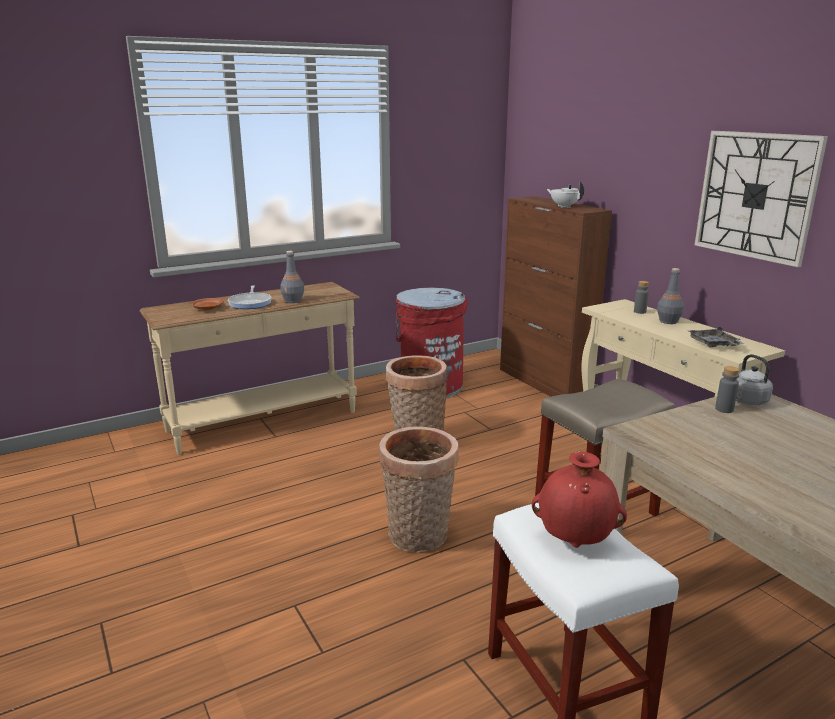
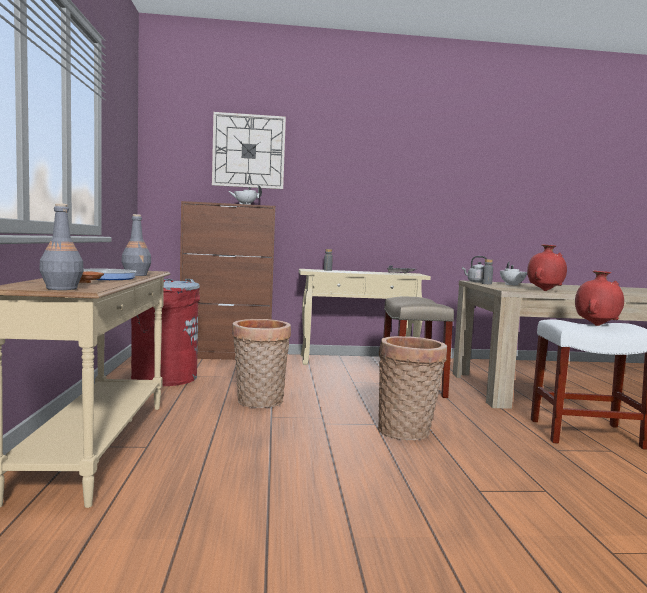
camera: 65 degrees left, 15 degrees down
grey bottle [657,268,684,324] -> grey bottle moved to [39,203,84,290]
wall clock [695,131,828,267] -> wall clock moved to [212,112,286,189]
none -> white teapot [500,262,527,286]
none -> red vase [527,245,567,291]

